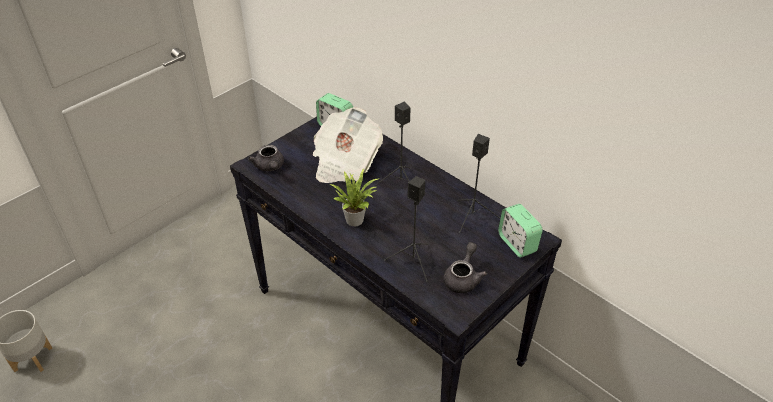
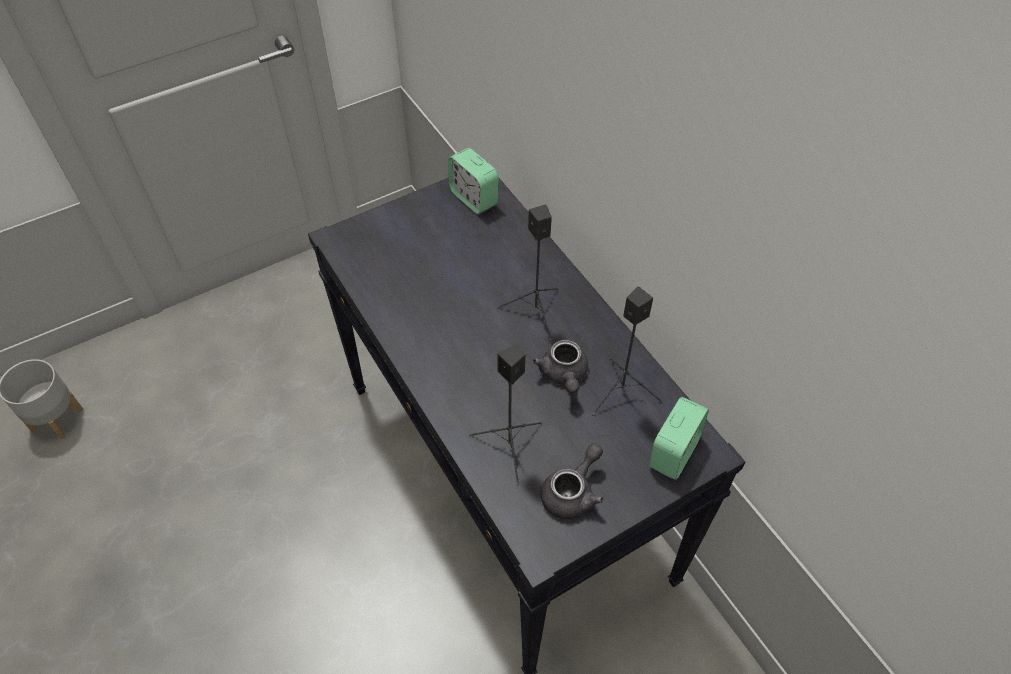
camera: 15 degrees right, 10 degrees up
grey teapot [248,145,284,171] -> grey teapot moved to [533,340,588,393]
newspaper [313,107,383,183] -> none
potted plant [329,168,380,226] -> none
alarm clock [498,204,543,258] -> alarm clock turned 135 degrees counterclockwise [649,397,709,480]

